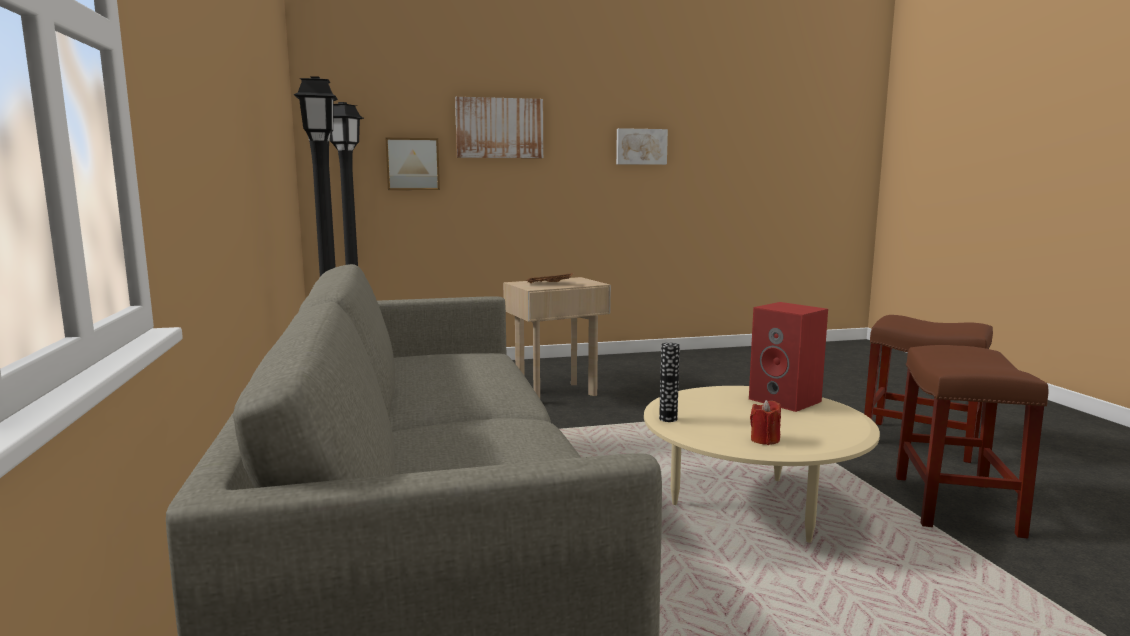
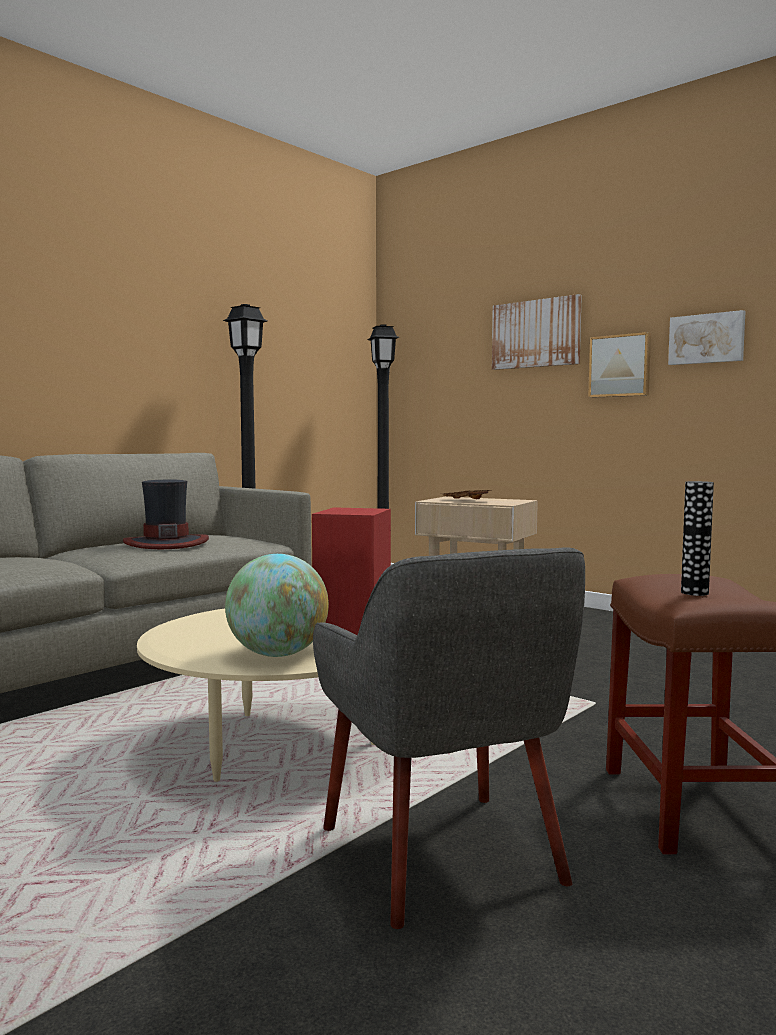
camera: 55 degrees right, 5 degrees down
picture [385,138,440,190] -> picture moved to [588,332,651,398]
vase [659,343,680,422] -> vase moved to [681,481,714,596]
red candle [750,400,781,445] -> none
brown stool [896,345,1048,538] -> grey armchair [313,548,585,929]
none -> hat [123,480,209,549]
none -> globe [225,554,329,657]

